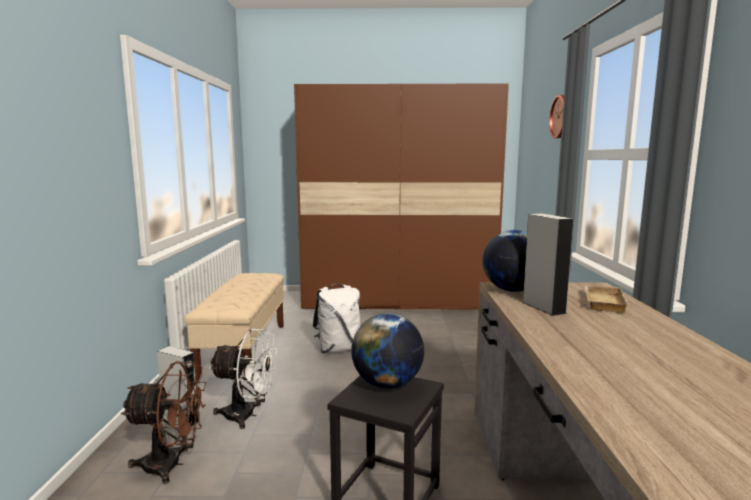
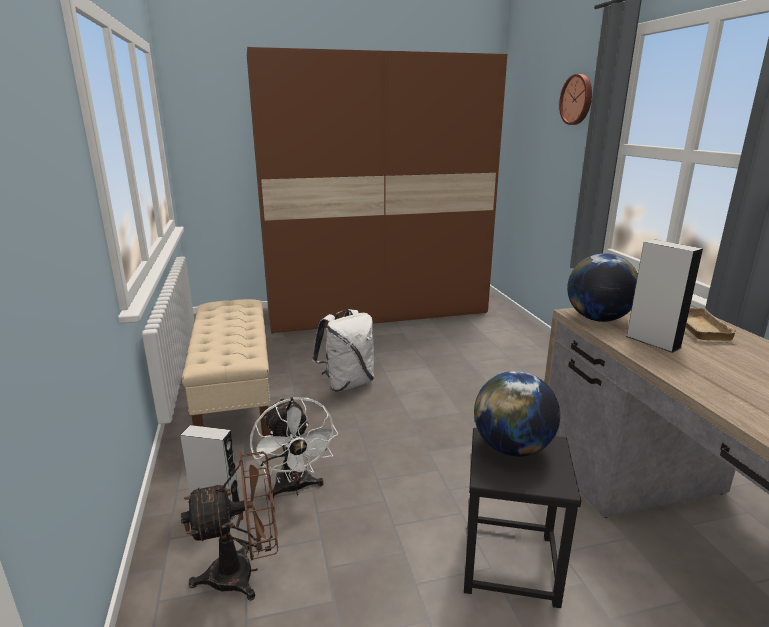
camera: 15 degrees left, 10 degrees up
white fan [209,329,277,429] -> white fan turned 75 degrees clockwise [250,397,338,500]

